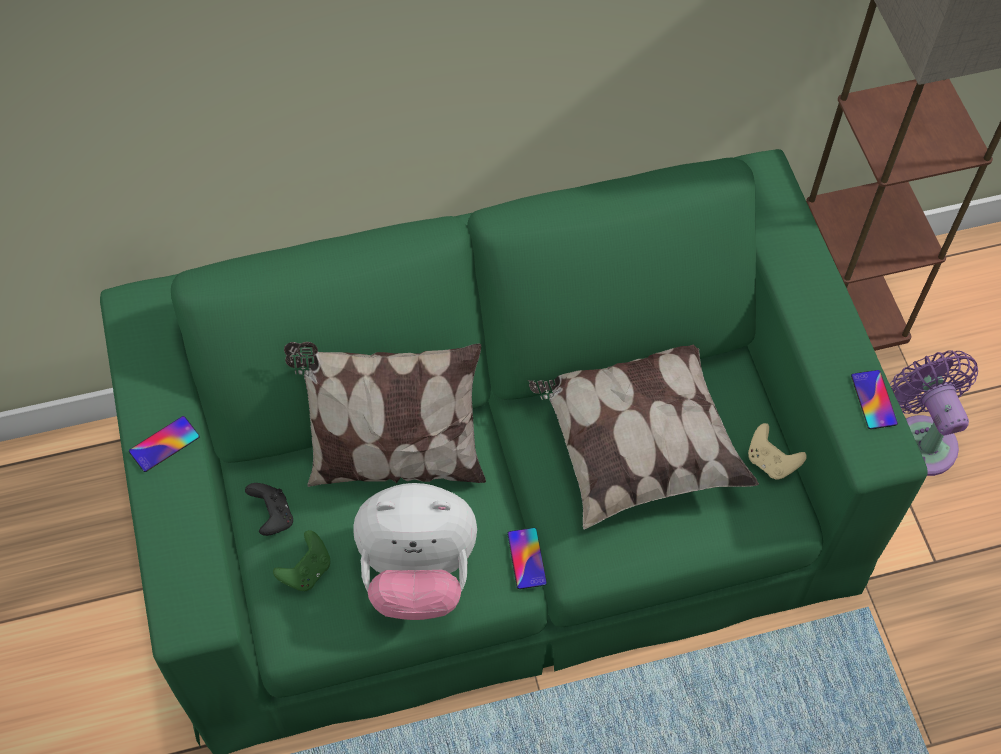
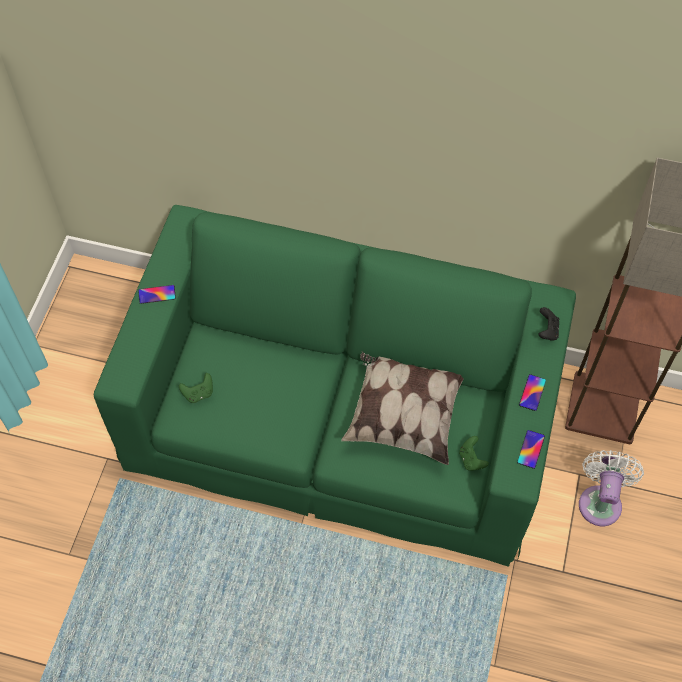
camera: 30 degrees right, 0 degrees up
black game controller [245,483,293,536] -> black game controller moved to [539,307,559,341]
pillow [284,342,486,487] -> none
plush toy [353,483,477,620] -> none
phone [507,528,547,589] -> phone moved to [519,374,546,411]
beige game controller [748,423,807,480] -> green game controller [459,436,489,471]
purple fan [890,350,978,476] -> white fan [579,450,644,526]

